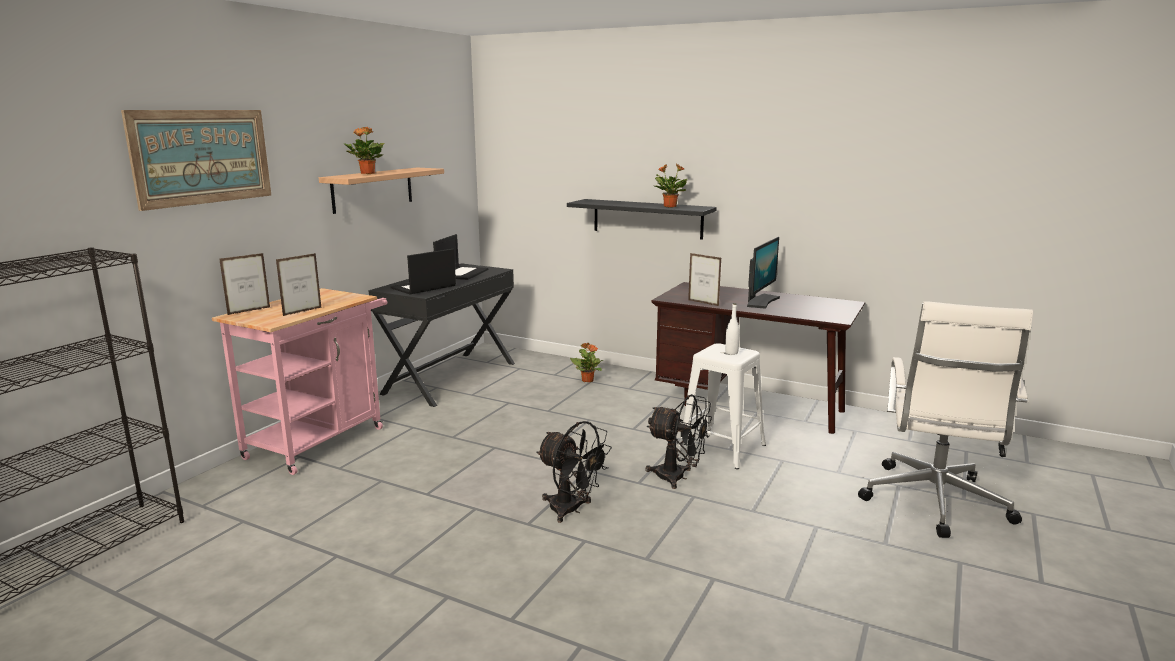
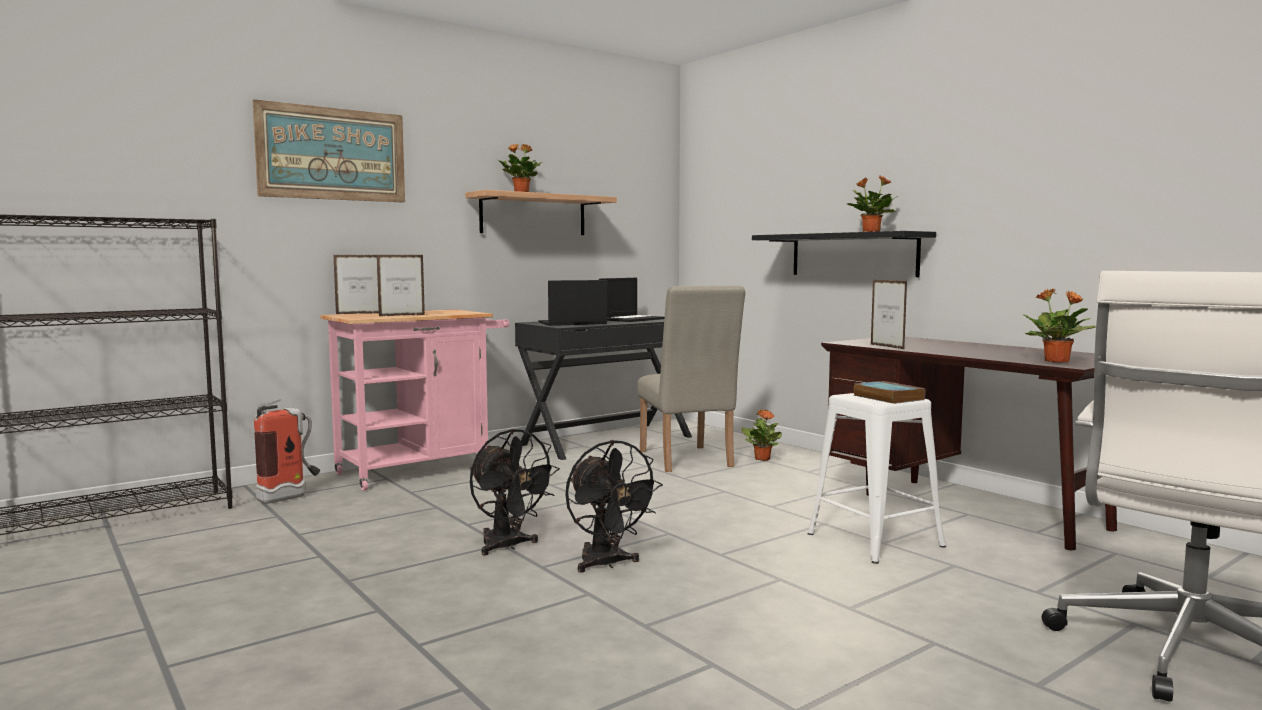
camera: 25 degrees right, 10 degrees down
black fan [645,394,712,489] -> black fan moved to [470,429,560,555]
white bottle [725,303,740,355] -> book [853,381,925,404]
monitor [747,237,780,309] -> none
none -> fire extinguisher [254,399,320,504]
none -> beige chair [637,286,745,472]
none -> potted plant [1023,289,1096,363]

